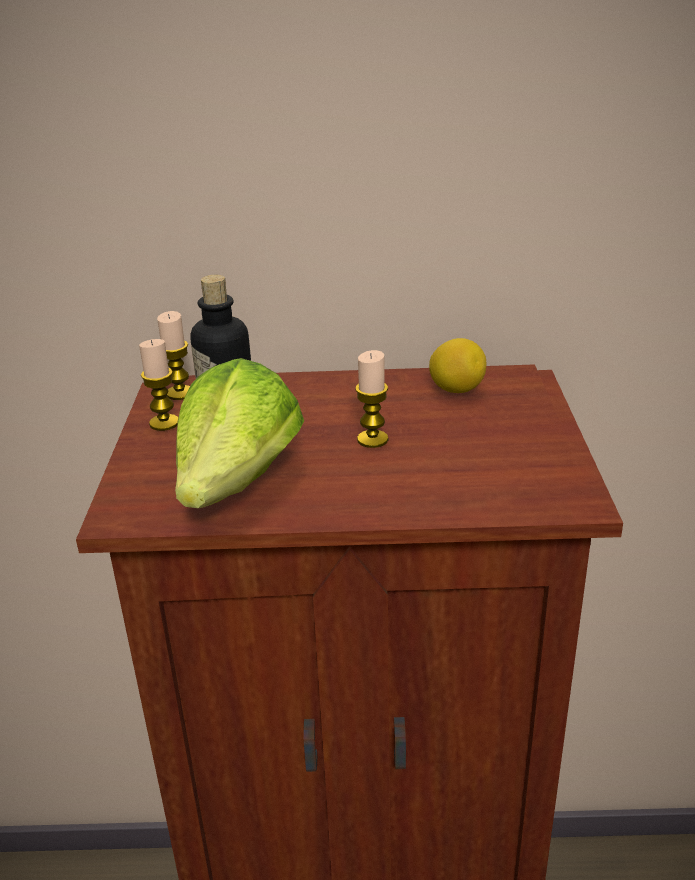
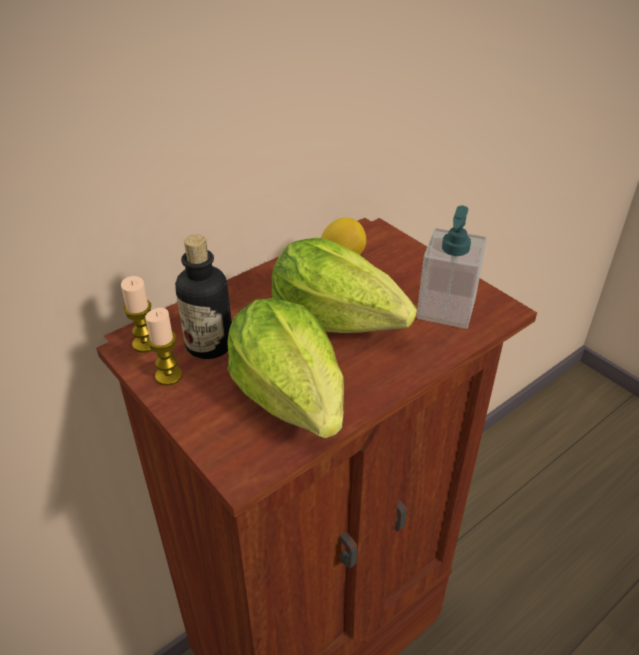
camera: 40 degrees left, 10 degrees up
candle [355,350,388,448] -> lettuce [272,238,417,333]
none -> soap dispenser [417,205,487,329]

